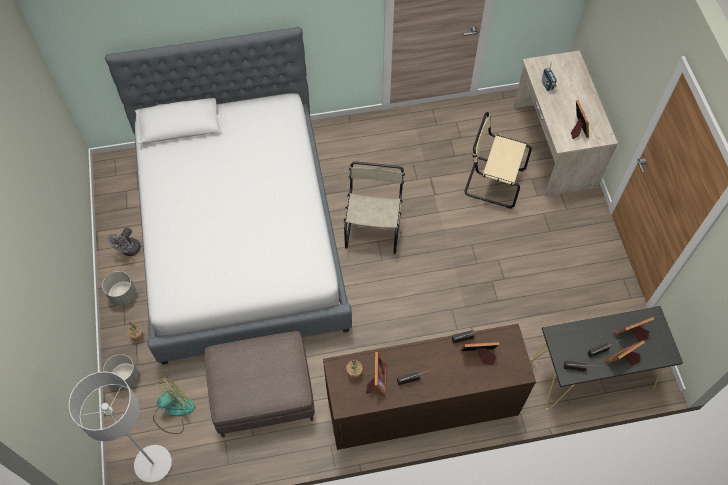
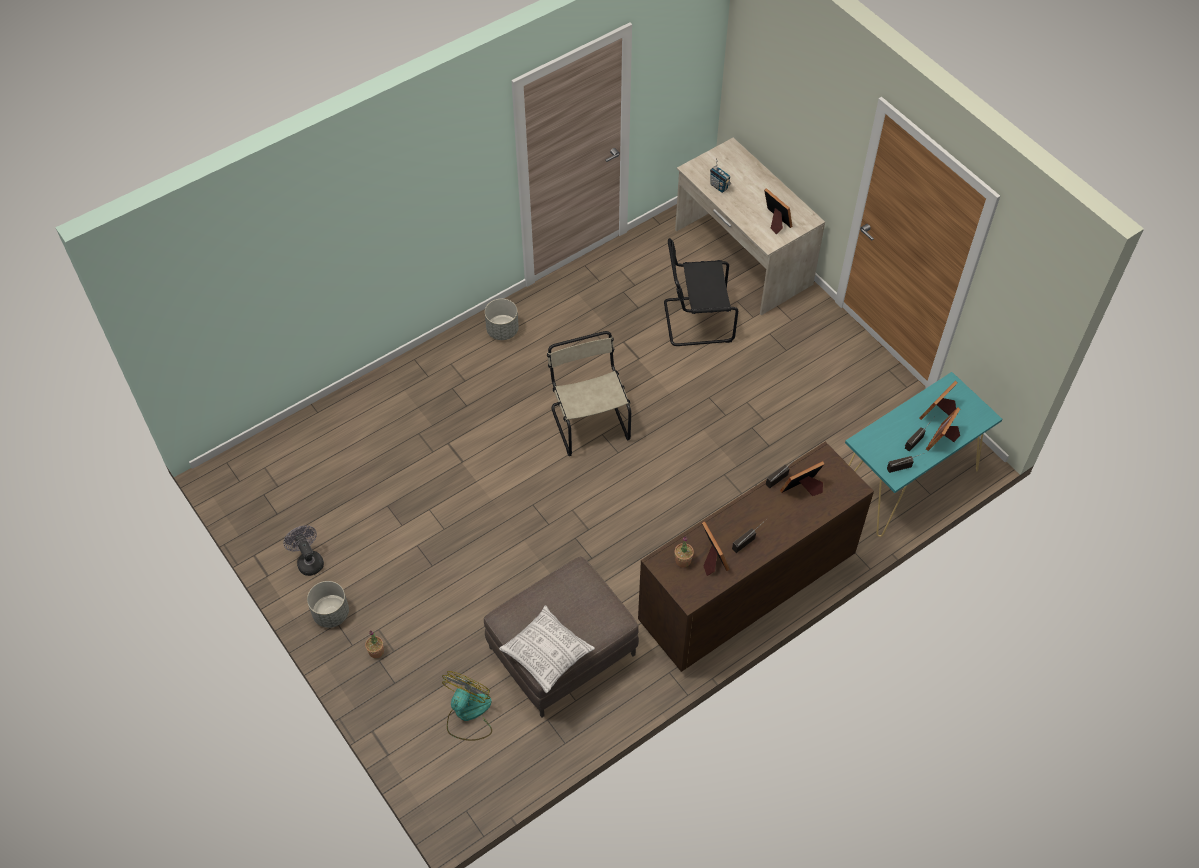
camera: 25 degrees left, 5 degrees down
grey floor lamp [69,371,172,482] -> none
grey planter [103,354,139,391] -> grey planter moved to [485,299,519,340]
bed [105,27,352,365] -> none
grey fan [107,227,141,256] -> grey fan turned 150 degrees clockwise [283,525,324,576]
beige chair [465,112,532,209] -> black chair [664,238,738,346]
black console table [531,306,683,410] -> turquoise console table [845,372,1002,537]
none -> pillow [499,605,595,693]

